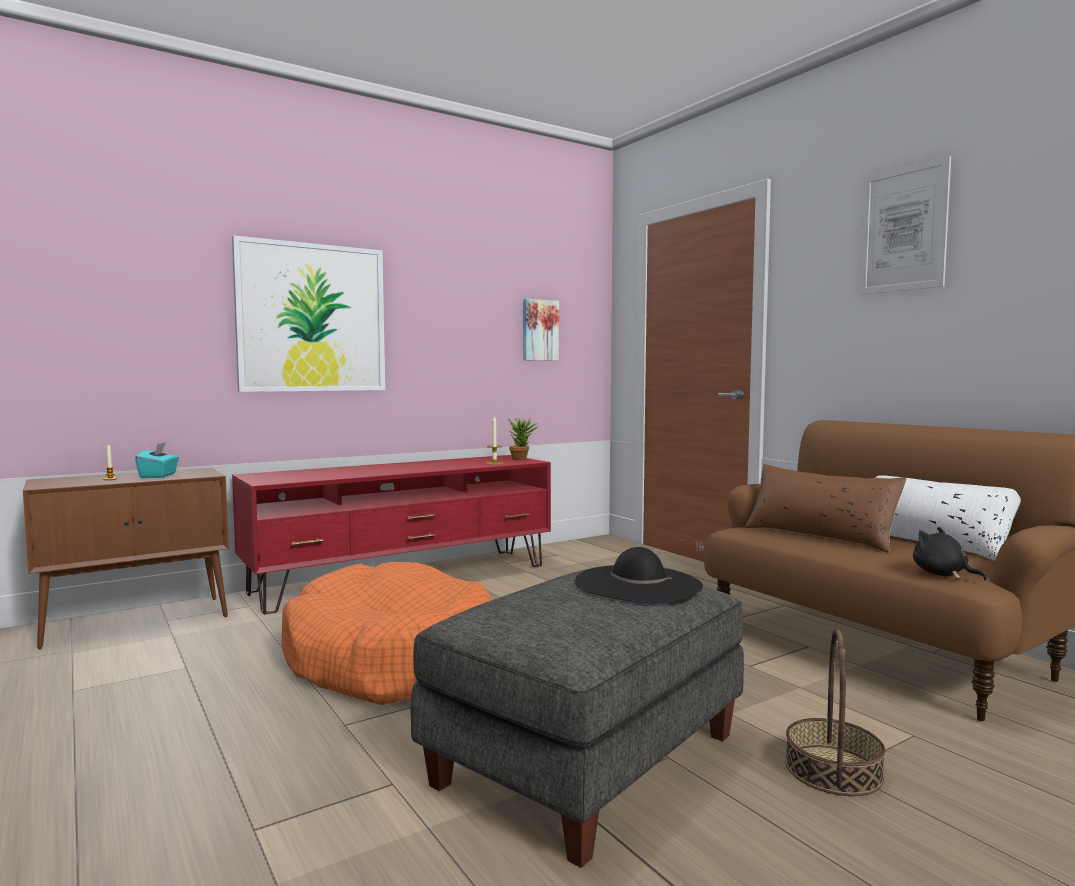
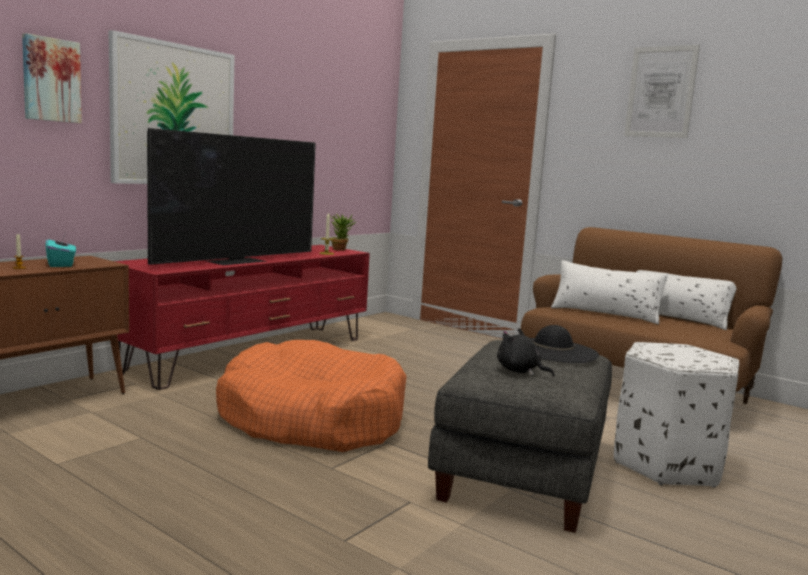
camera: 20 degrees left, 5 degrees up
picture [523,299,559,361] -> picture moved to [22,33,82,123]
brown pillow [745,464,906,553] -> white pillow [551,260,668,324]
basket [785,629,885,796] -> white ottoman [614,342,739,487]
black plush toy [913,527,987,580] -> black plush toy moved to [497,328,555,377]
none -> television [147,128,316,265]

